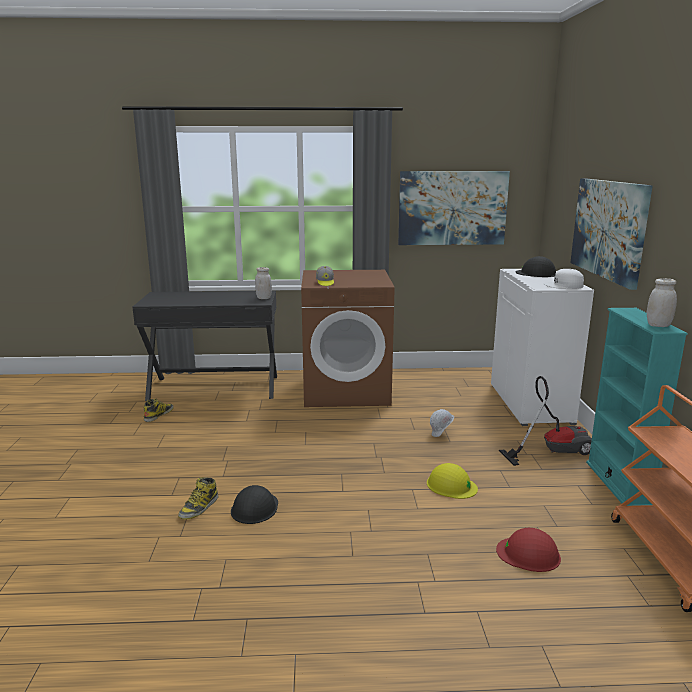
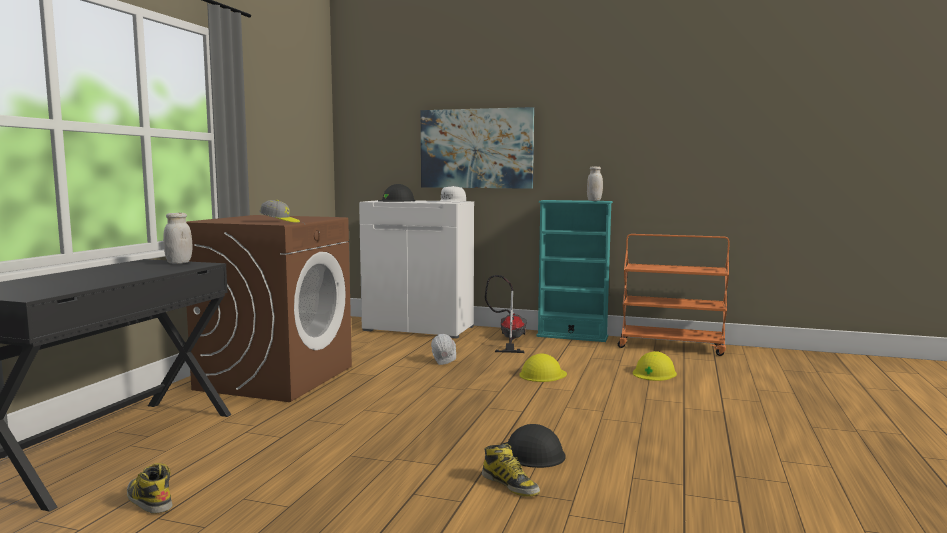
camera: 70 degrees left, 10 degrees down
picture [398,171,510,245] -> none
red hard hat [496,528,561,572] -> yellow hard hat [633,351,677,381]

